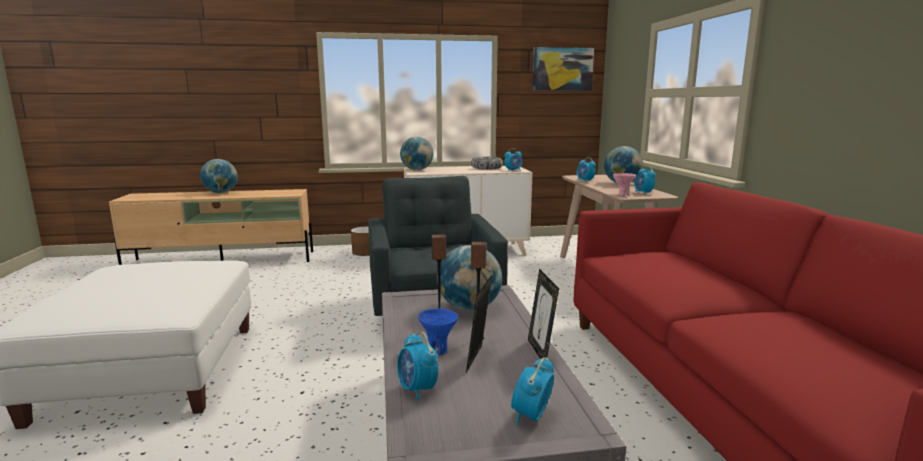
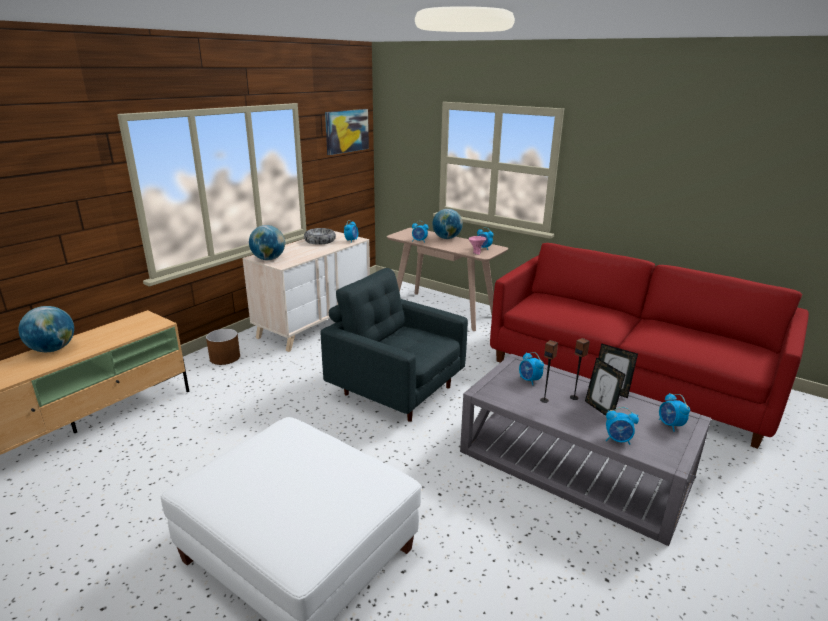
camera: 45 degrees left, 10 degrees up
blue bowl [418,308,458,355] -> none
globe [437,245,502,311] -> alarm clock [519,352,544,385]

